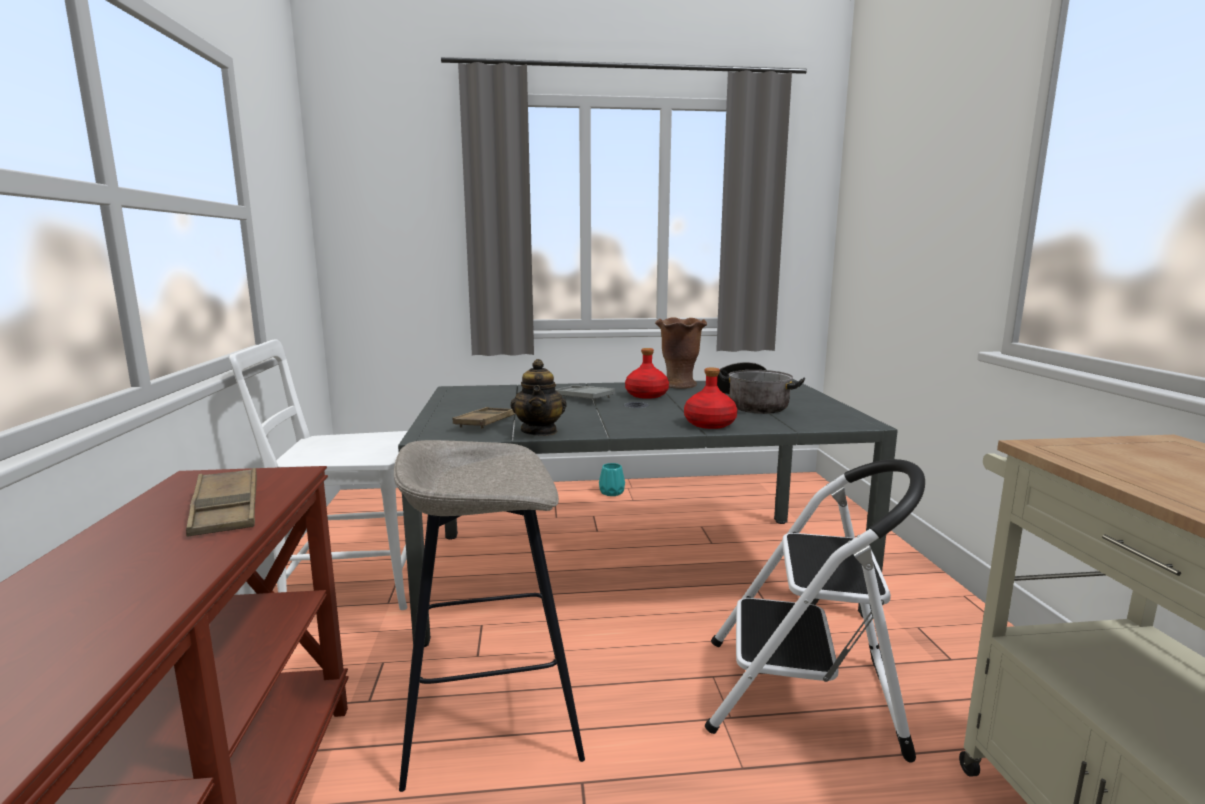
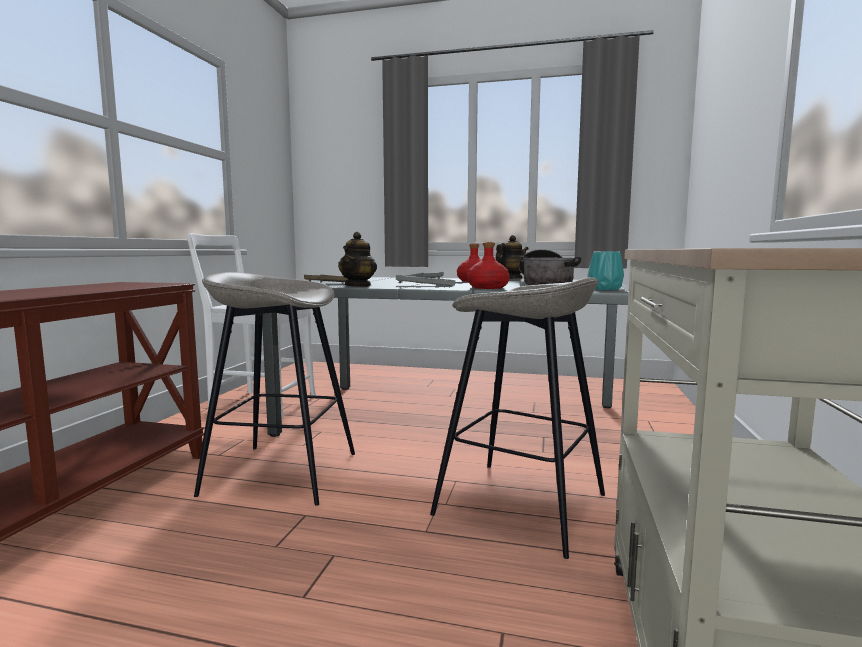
camera: 20 degrees right, 5 degrees down
brown tray [186,468,257,537] -> none
turquoise vase [599,463,625,496] -> turquoise vase moved to [587,251,624,290]
brown vase [655,317,707,389] -> teapot [496,235,528,279]
step ladder [705,459,925,763] -> grey stool [430,277,605,559]
none -> grey tray [396,275,455,286]

